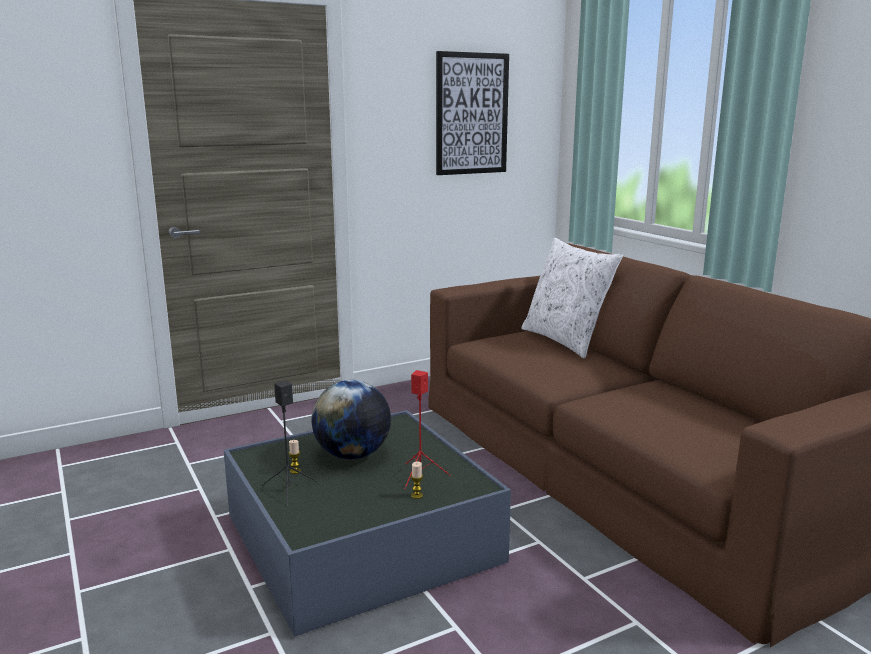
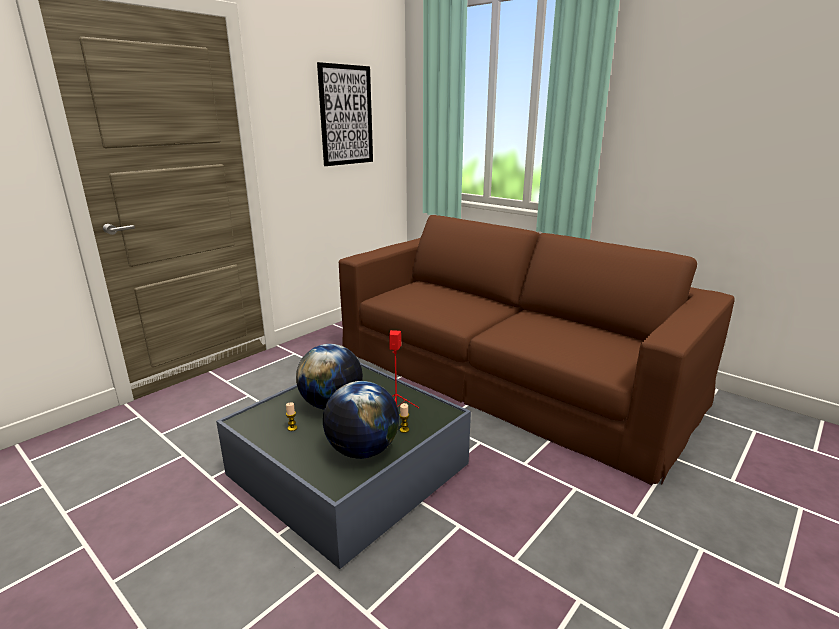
camera: 20 degrees left, 5 degrees up
black speaker [262,381,317,507] -> none
white pillow [521,238,623,359] -> none
none -> globe [323,381,399,459]

